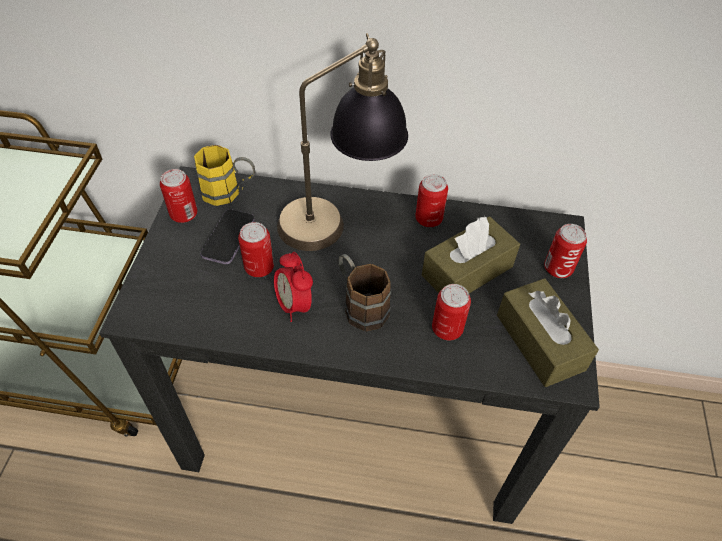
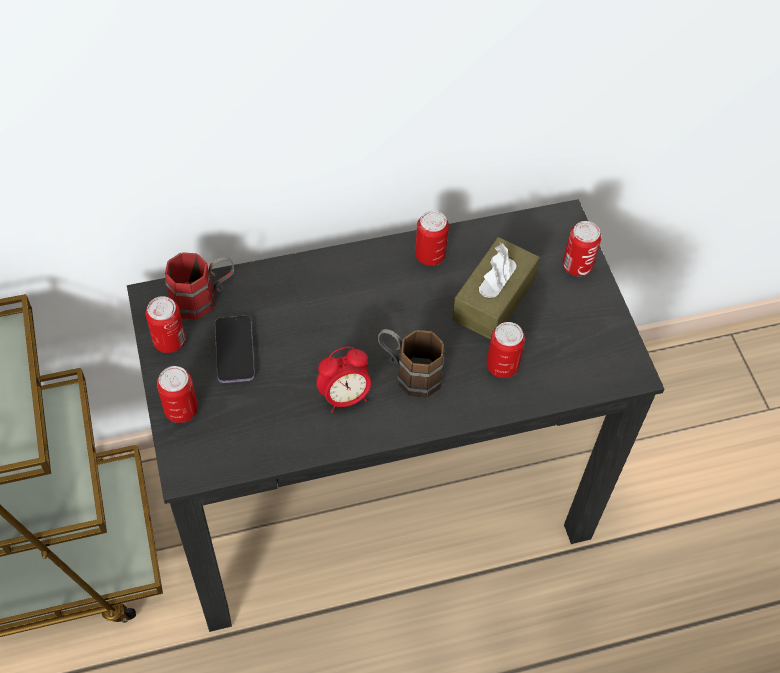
camera: 25 degrees left, 5 degrees up
yellow mug [194,145,255,206] -> red mug [165,252,234,319]
can [238,222,274,277] -> can moved to [157,366,198,423]
alarm clock [274,252,313,322] -> alarm clock turned 60 degrees counterclockwise [316,347,371,413]
table lamp [277,33,408,251] -> none
brown tissue box [497,278,599,387] -> none

